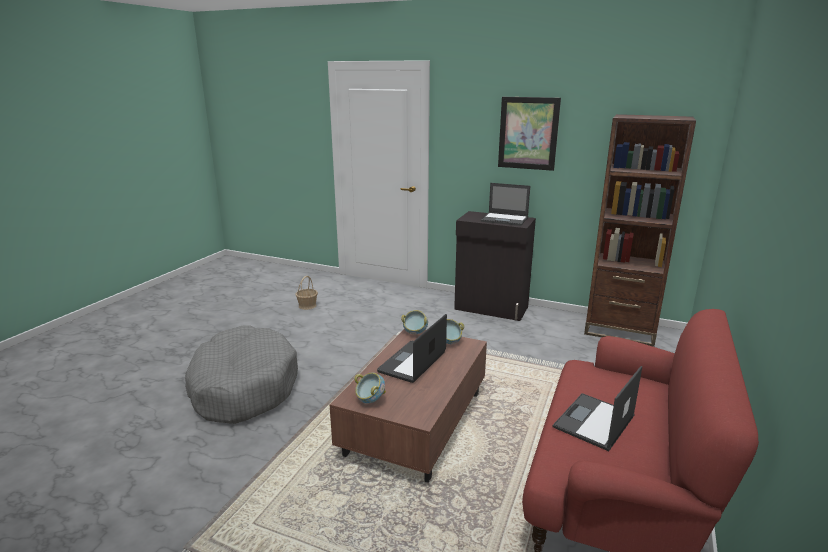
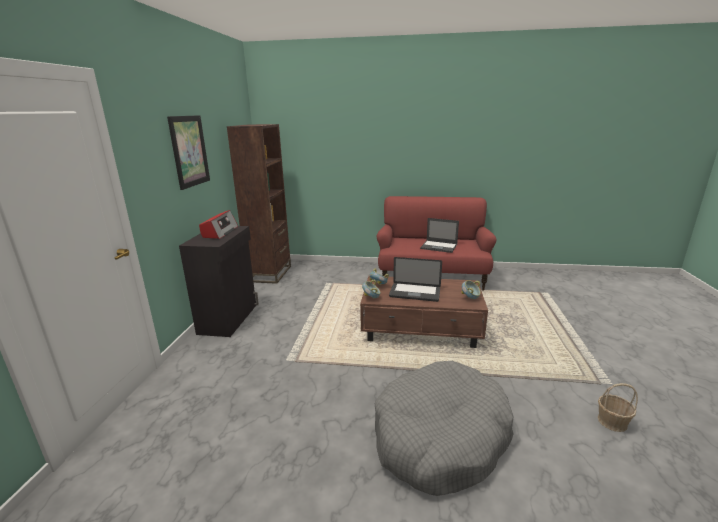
camera: 105 degrees left, 0 degrees up
basket [296,276,318,310] -> basket moved to [597,383,638,432]
laptop [481,183,530,226] -> radio [199,210,238,239]

